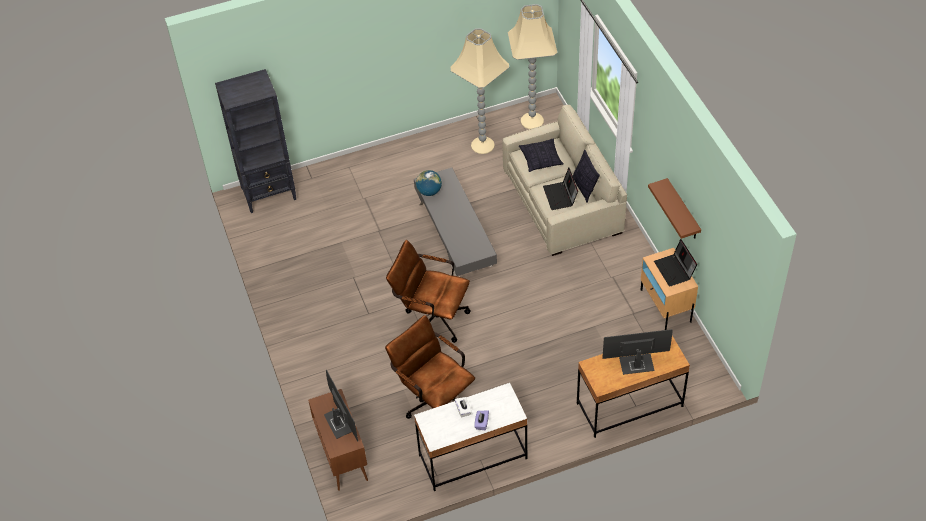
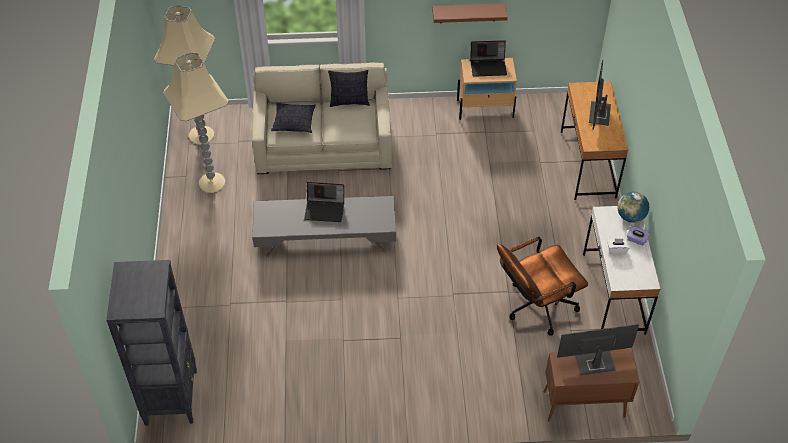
camera: 75 degrees left, 0 degrees up
brown office chair [386,240,471,343] -> none
globe [416,170,442,196] -> globe moved to [617,191,649,223]
laptop [543,167,578,210] -> laptop moved to [304,182,344,222]

